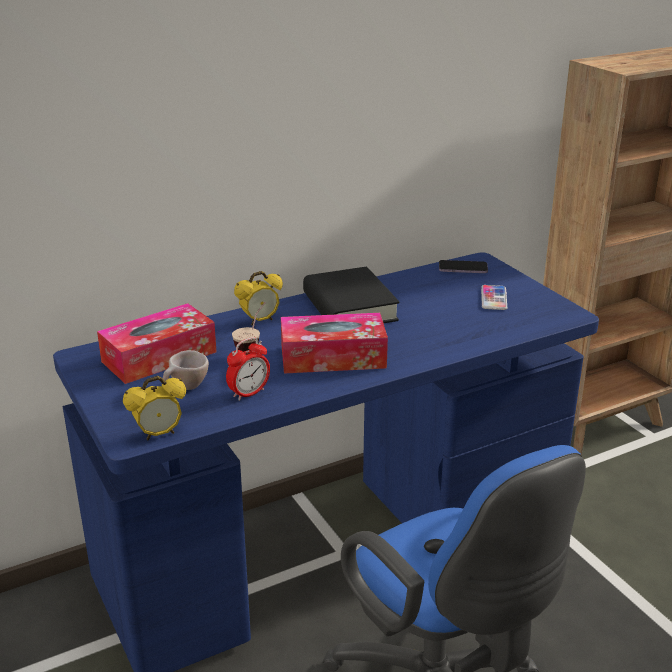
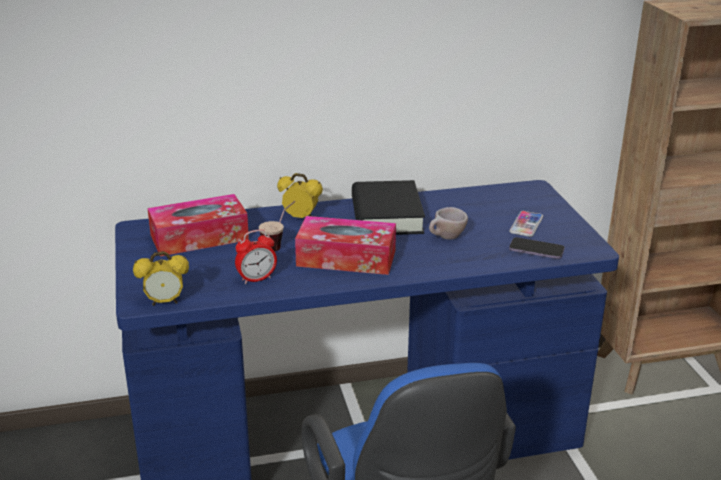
camera: 15 degrees right, 0 degrees up
beige cup [163,350,209,390] -> beige cup moved to [429,207,468,240]
alarm clock [234,271,283,325] -> alarm clock turned 150 degrees counterclockwise [277,173,323,218]
phone [439,260,488,273] -> phone moved to [509,237,565,259]

